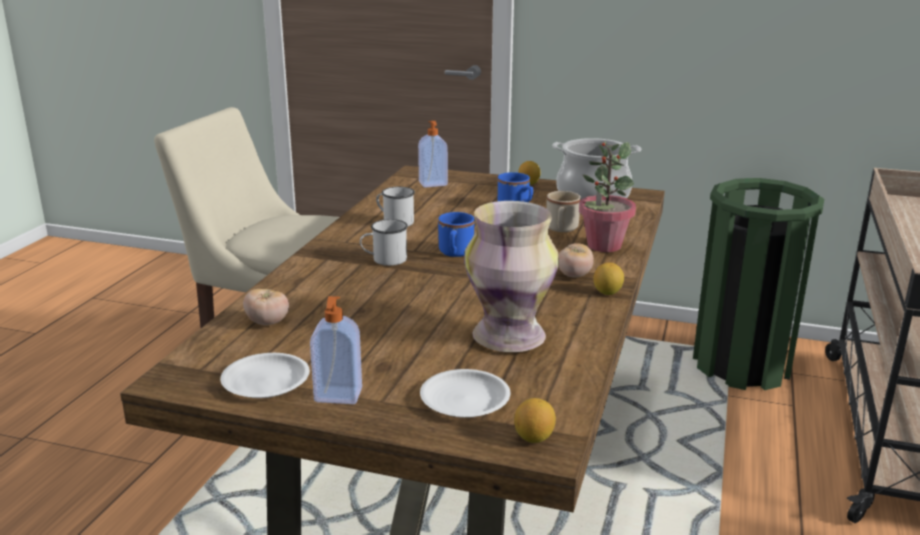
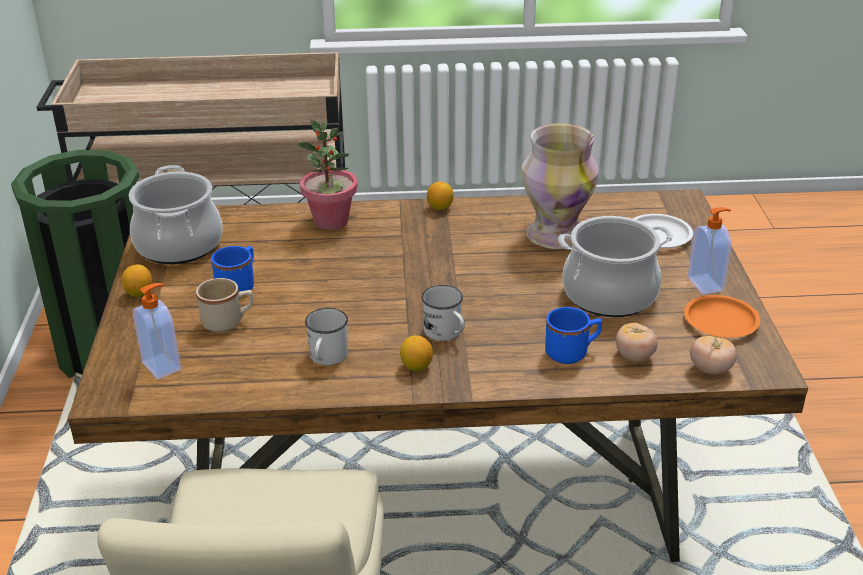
camera: 110 degrees left, 10 degrees up
white plate [220,353,310,398] -> orange plate [684,295,760,338]
blue mug [438,212,475,257] -> blue mug moved to [545,307,602,364]
lemon [514,398,556,443] -> lemon moved to [400,335,433,371]
beige mug [546,191,581,232] -> beige mug moved to [196,278,253,332]
tomato [558,243,594,277] -> tomato moved to [690,336,737,374]
none -> cooking pot [558,216,673,317]

